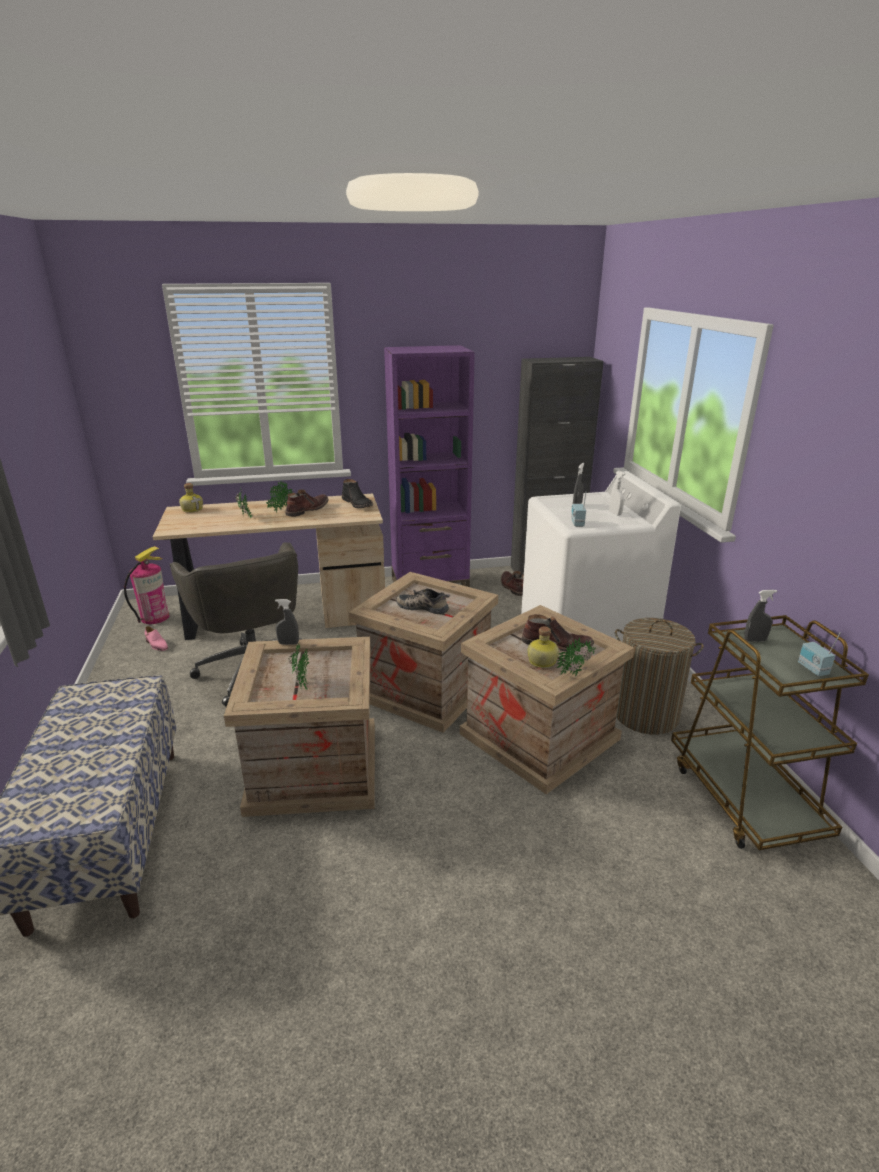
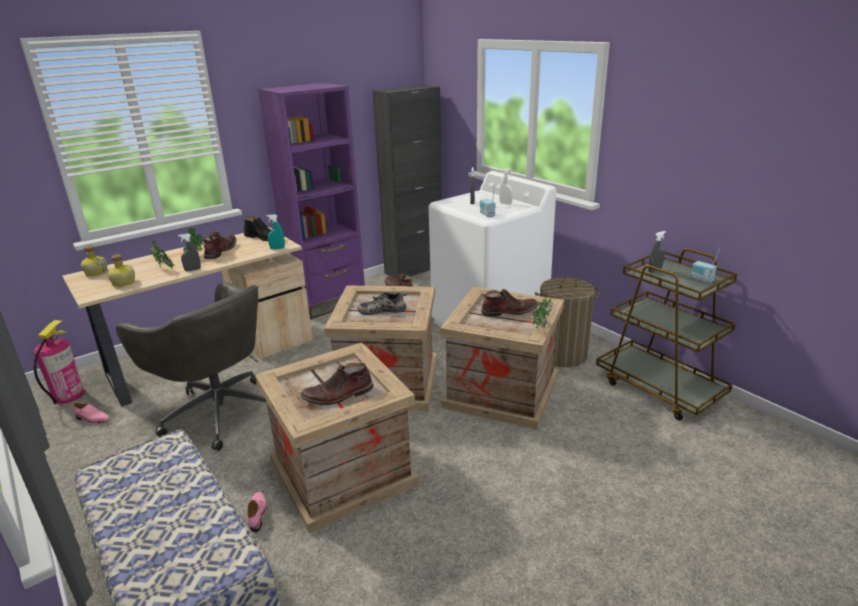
camera: 25 degrees left, 0 degrees up
grey spray bottle [275,599,299,645] -> grey spray bottle moved to [178,233,201,271]
potted plant [288,643,309,690] -> brown boot [300,363,373,405]
bottle [527,626,559,668] -> bottle moved to [108,254,135,287]
none -> pink shoe [247,491,267,532]
none -> turquoise spray bottle [267,214,285,250]

